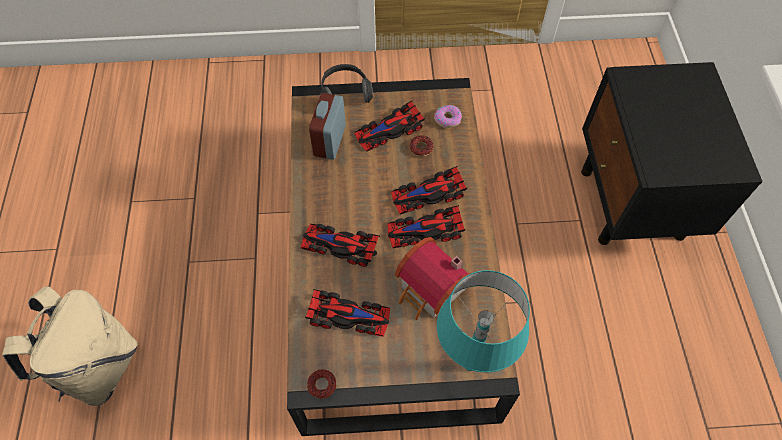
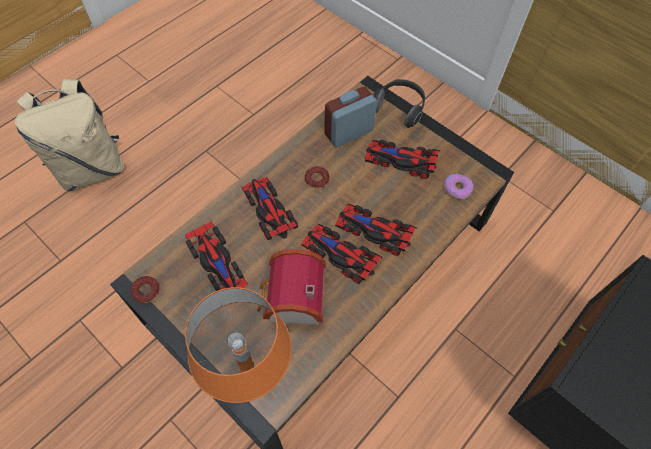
camera: 45 degrees right, 0 degrees up
donut [410,135,434,157] -> donut moved to [305,166,330,189]
turquoise table lamp [437,270,530,373] -> orange table lamp [185,287,292,403]

